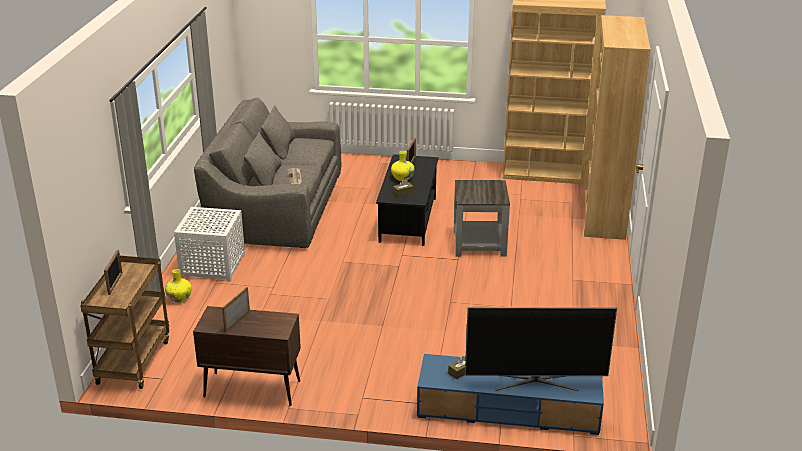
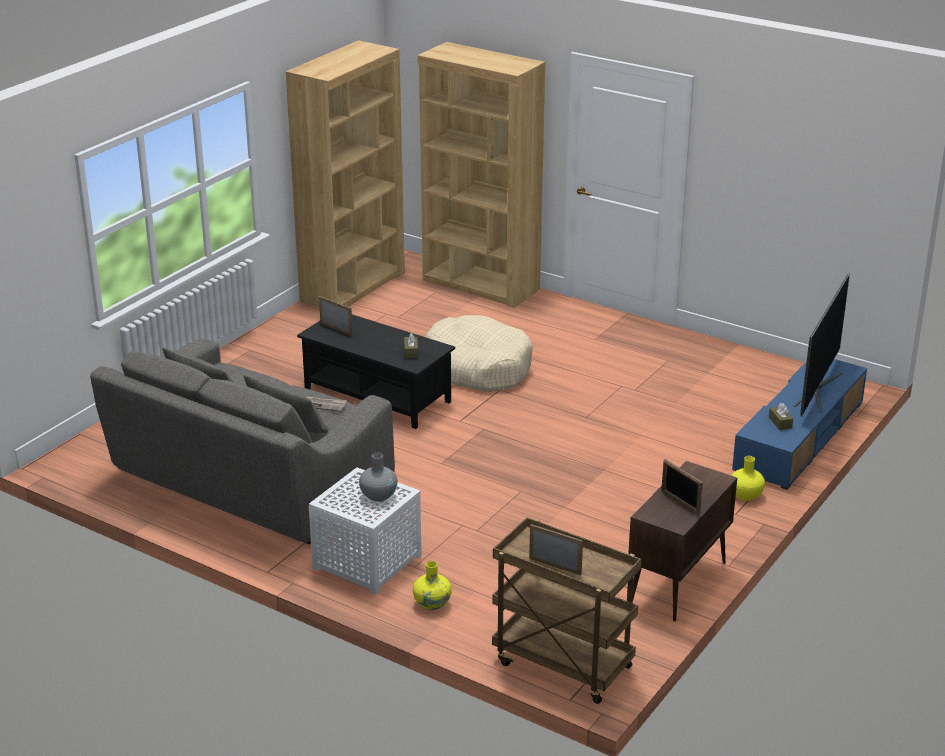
camera: 65 degrees left, 0 degrees up
yellow vase [391,151,415,181] -> yellow vase moved to [731,456,765,501]
grey side table [454,180,510,257] -> beige dog bed [425,315,533,392]
none -> grey vase [359,453,398,502]

